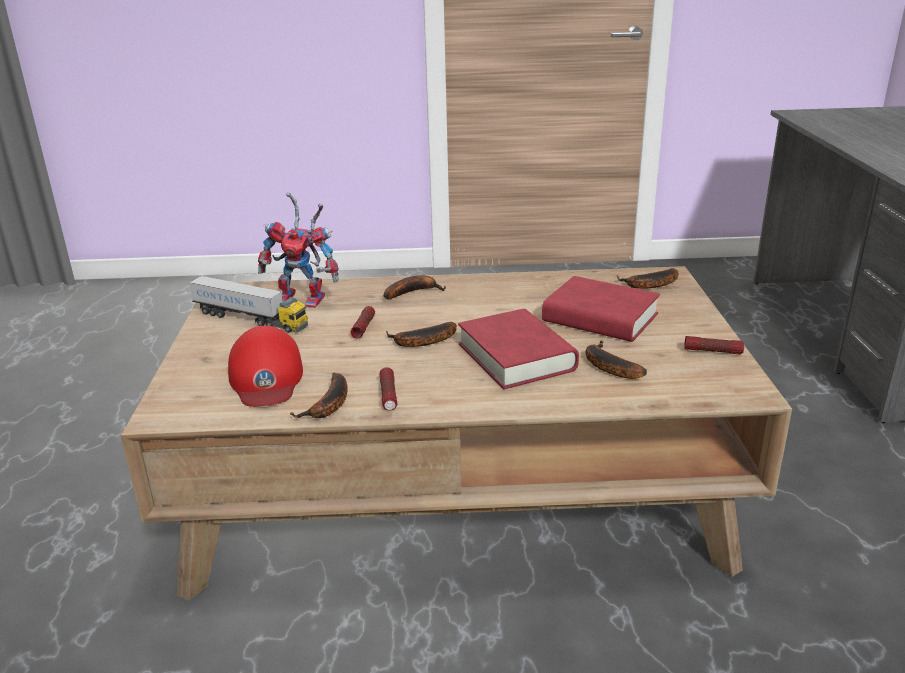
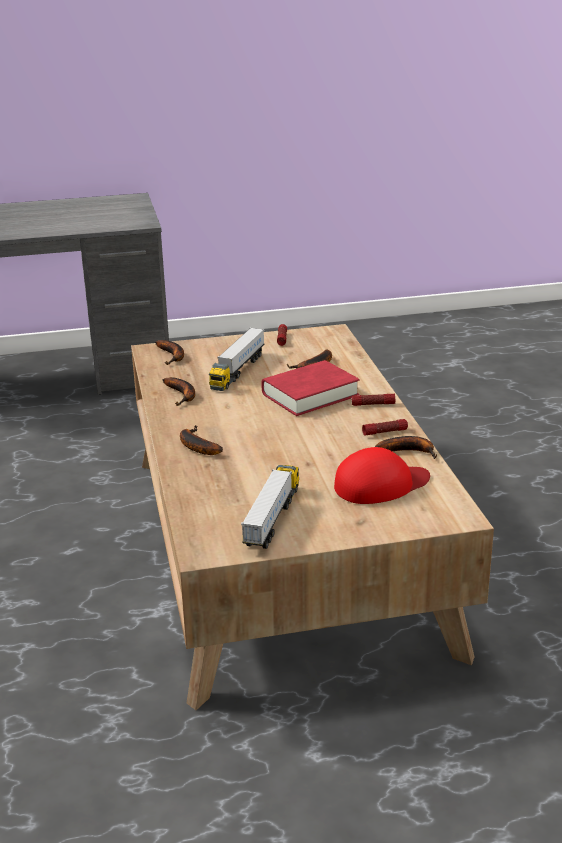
camera: 100 degrees left, 0 degrees up
toy robot [258,192,339,308] -> none
flashlight [350,306,375,338] -> flashlight moved to [351,394,395,406]
banana [386,322,457,347] -> banana moved to [163,377,195,406]
red book [542,276,660,342] -> toy truck [209,327,264,391]

